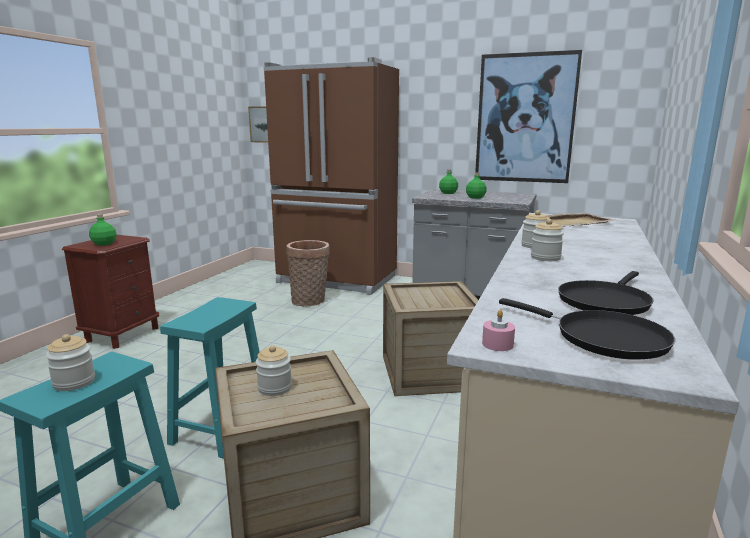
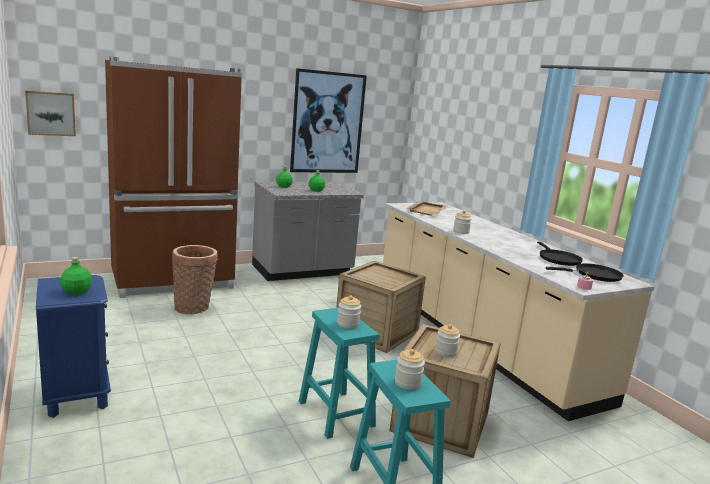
camera: 50 degrees left, 0 degrees up
brown nightstand [62,235,159,349] -> blue nightstand [36,275,111,418]
jar [531,219,564,261] -> jar moved to [337,295,361,329]

